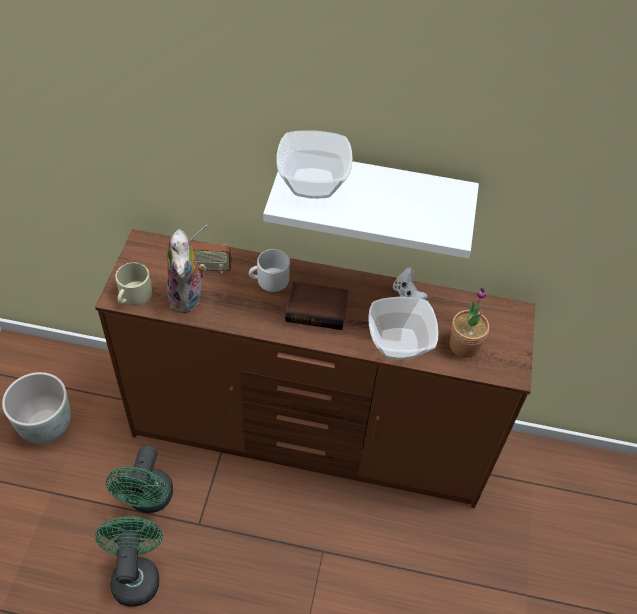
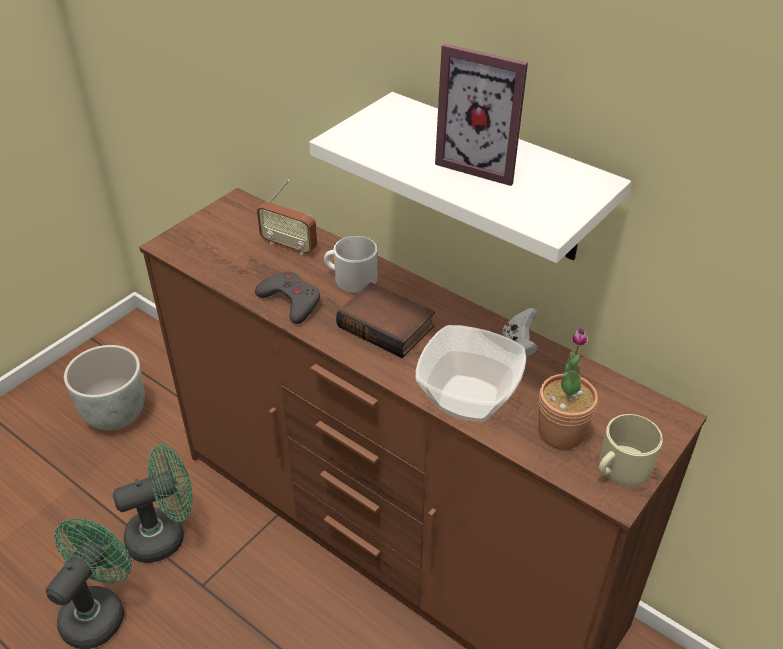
camera: 30 degrees right, 10 degrees down
green fan [106,446,173,513] -> green fan turned 150 degrees counterclockwise [112,445,193,563]
beige mug [115,263,152,306] -> beige mug moved to [598,414,663,487]
plush toy [167,229,206,313] -> none
bowl [276,130,353,199] -> none
none -> grey game controller [255,272,320,324]
none -> picture frame [435,44,528,186]

